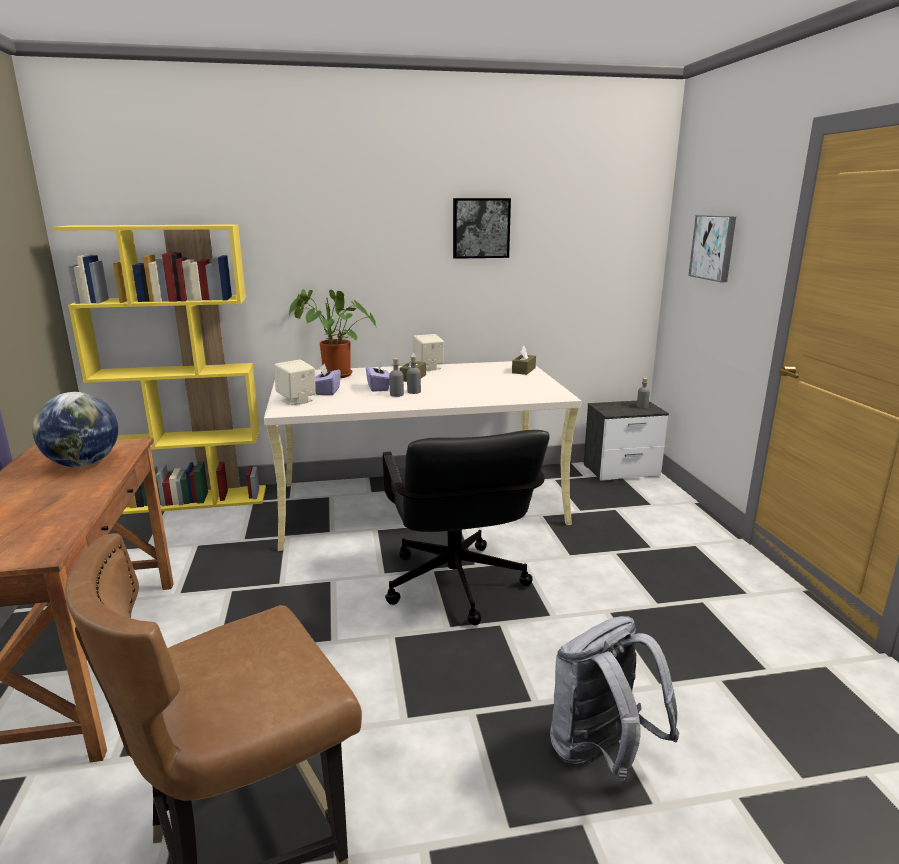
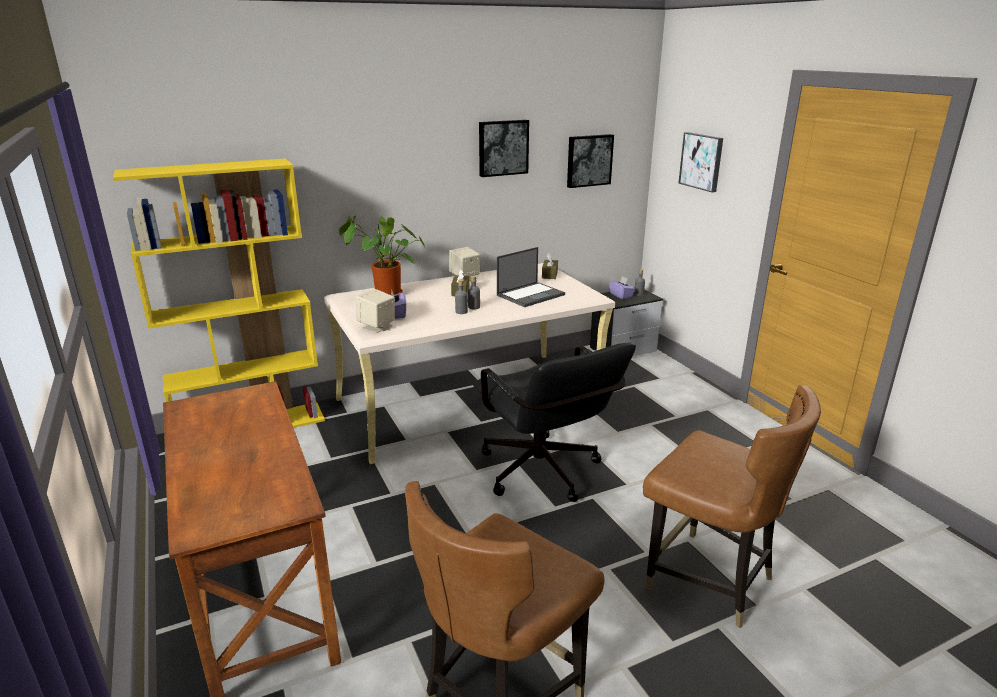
camera: 15 degrees left, 5 degrees up
globe [32,392,118,467] -> none
purple tissue box [366,362,390,392] -> purple tissue box moved to [609,276,635,299]
grey backpack [550,616,679,781] -> brown chair [643,385,821,628]
none -> laptop [497,247,565,307]
none -> picture [567,134,614,188]

